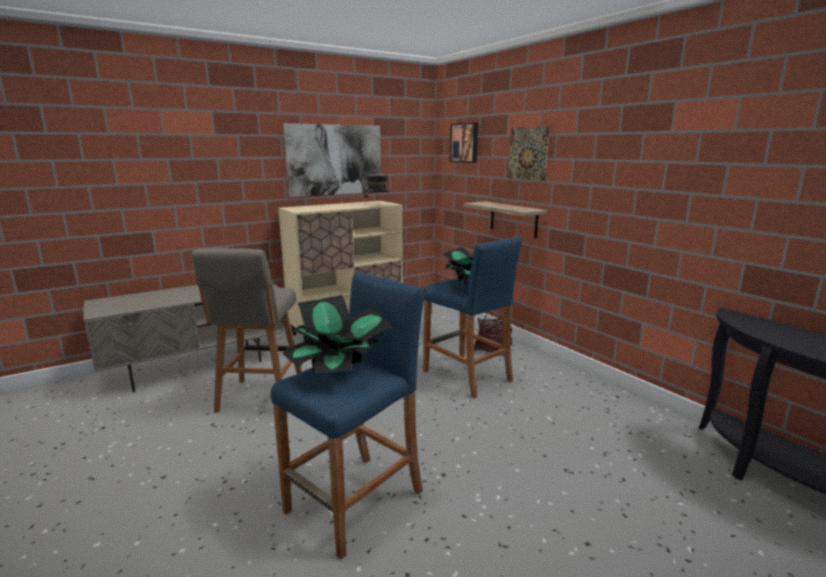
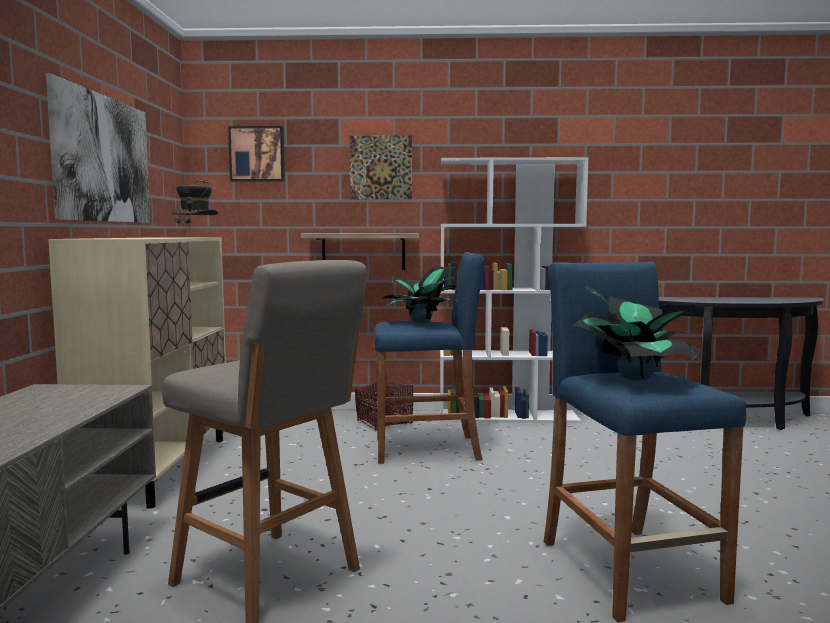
camera: 55 degrees left, 10 degrees down
none -> white bookcase [440,157,589,423]

